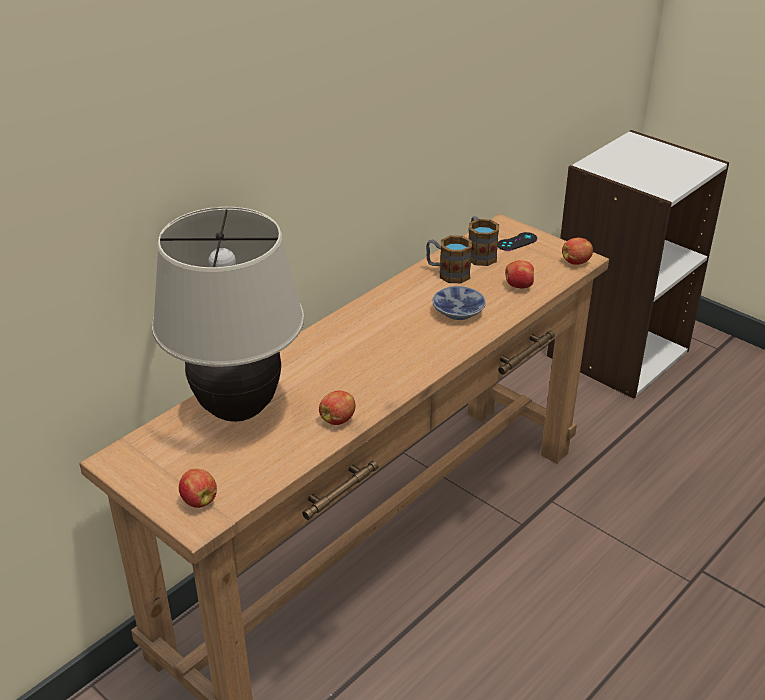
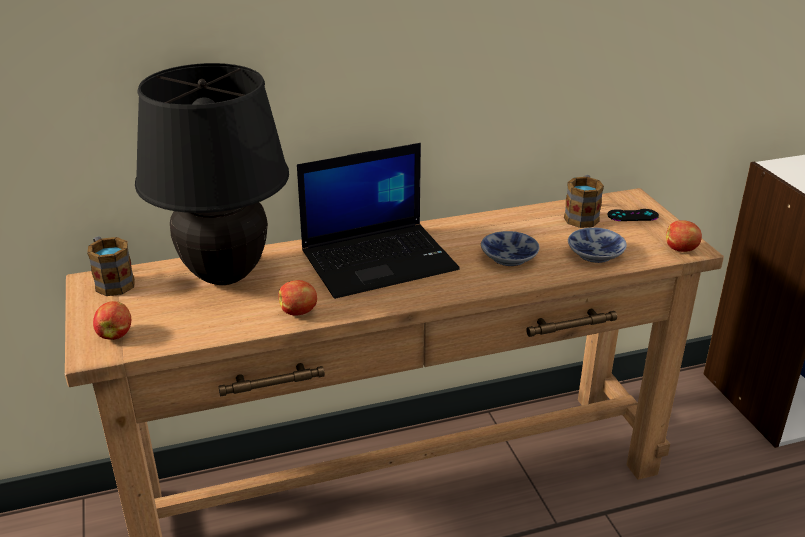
camera: 30 degrees right, 5 degrees down
beige table lamp [152,207,304,422] -> black table lamp [135,63,289,285]
mug [426,235,472,283] -> mug moved to [87,237,135,296]
apple [505,260,534,289] -> bowl [568,227,627,263]
none -> laptop [297,143,460,299]

